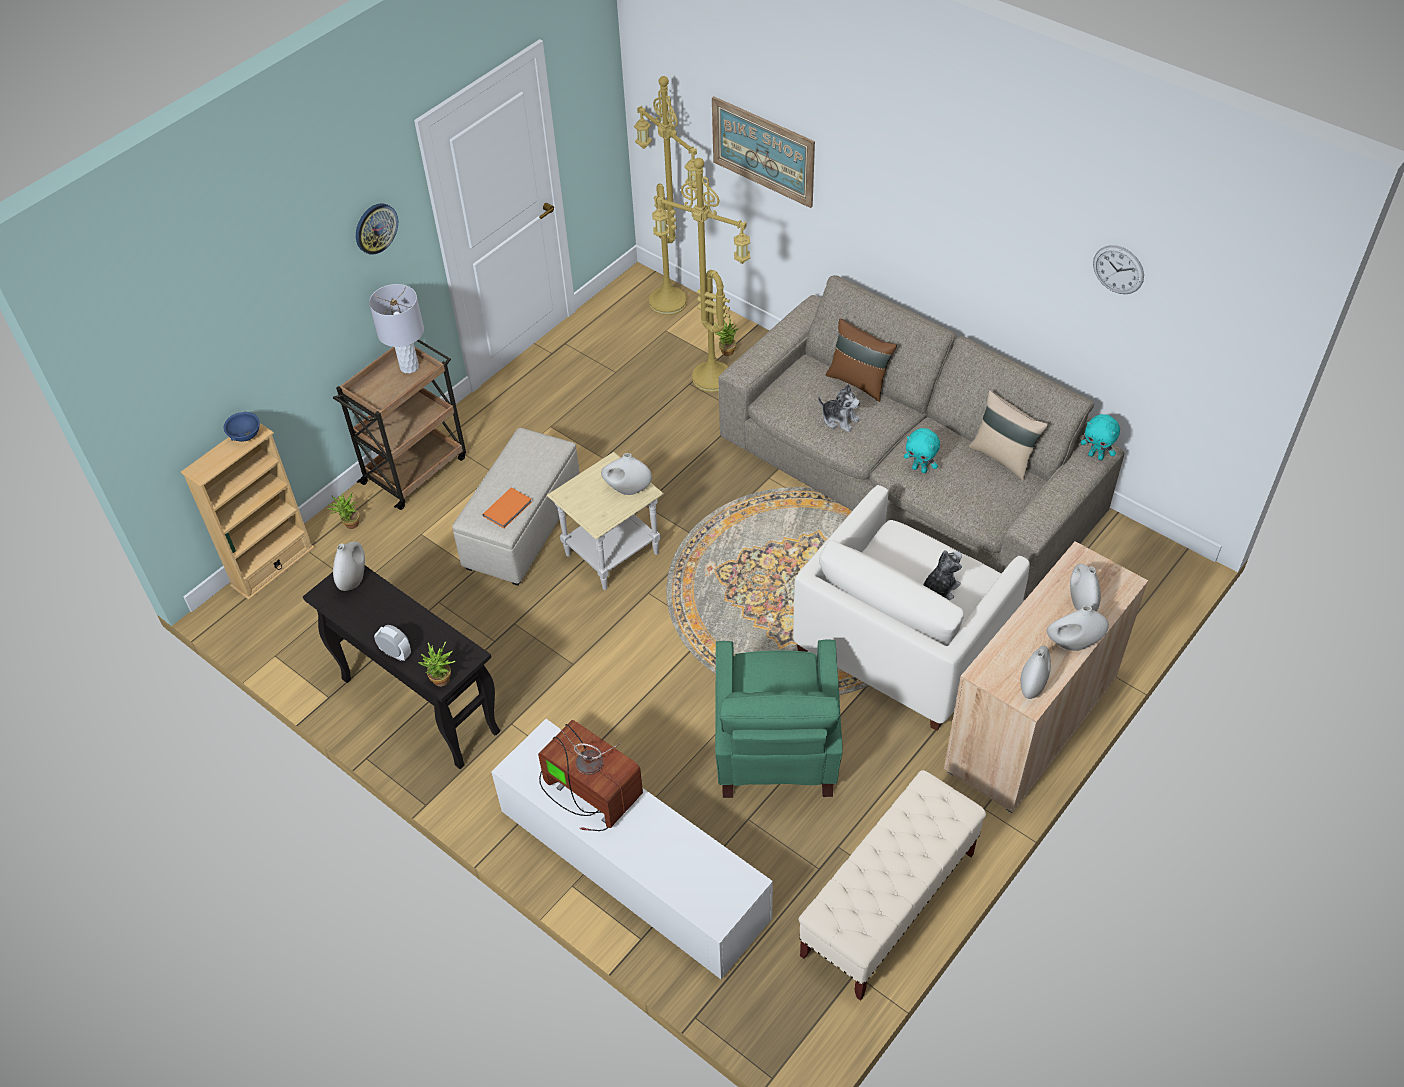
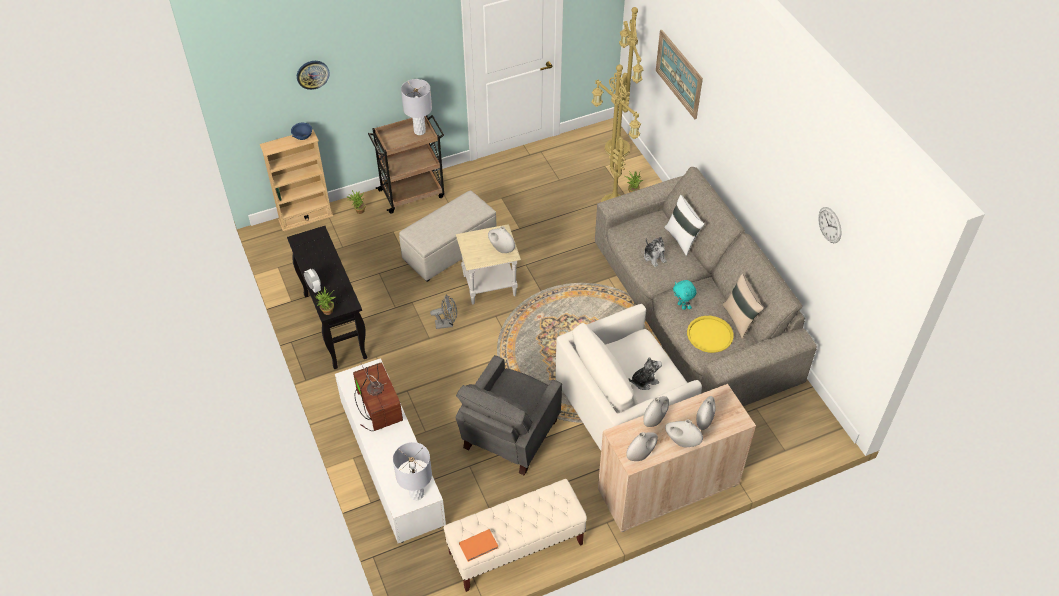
camera: 25 degrees right, 0 degrees up
white vase [333,541,365,591] -> white vase moved to [643,396,669,427]
wall clock [356,203,398,255] -> wall clock moved to [297,61,330,90]
orange book [482,487,532,529] -> orange book moved to [459,529,498,562]
green armchair [715,639,842,798] -> grey armchair [455,355,562,476]
brown pillow [826,318,897,402] -> white pillow [664,195,705,256]
turquoise plush toy [1080,414,1120,460] -> none
none -> grey table lamp [393,442,432,501]
none -> grey fan [430,295,457,329]
none -> yellow tray [687,316,734,353]

